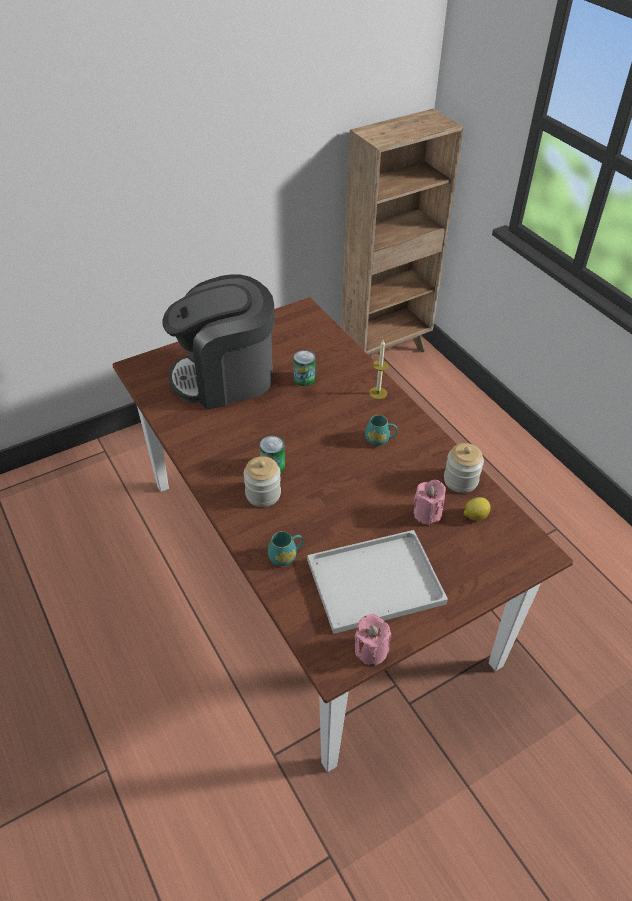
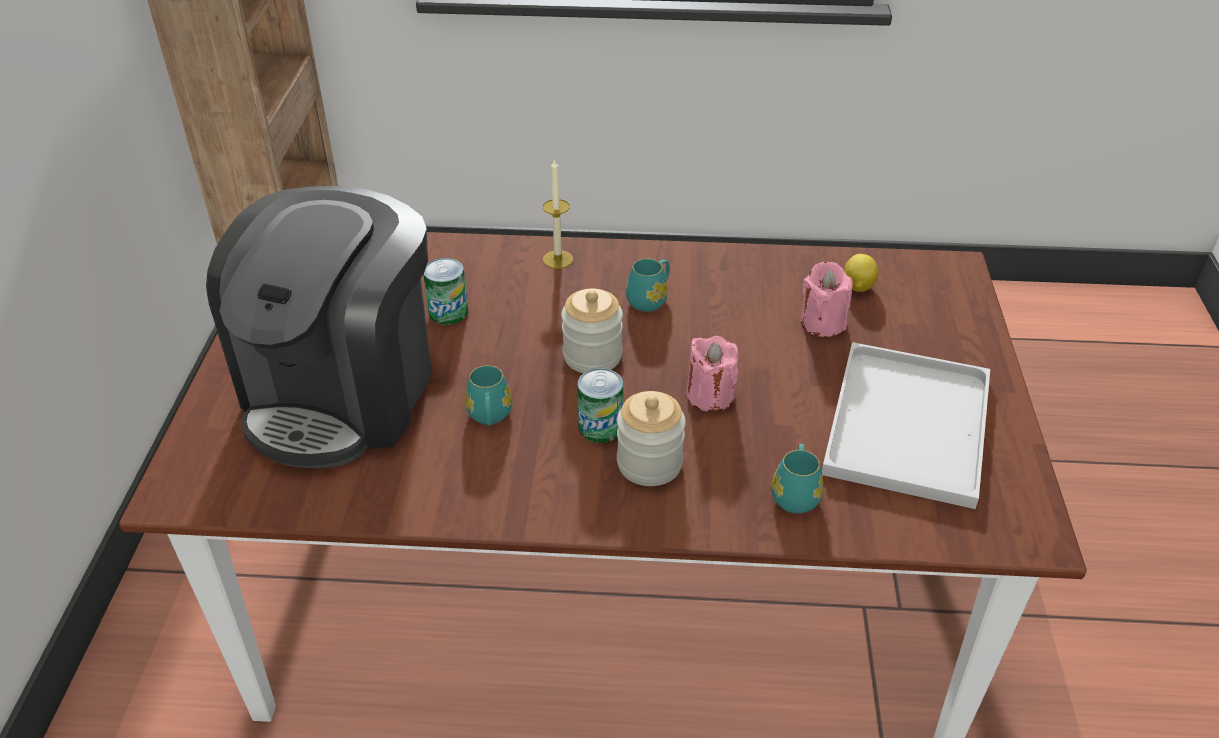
camera: 55 degrees left, 5 degrees down
pink candle [355,614,391,666] -> pink candle moved to [686,336,739,412]
jar [444,443,484,493] -> jar moved to [561,289,623,373]
none -> turquoise mug [465,365,512,425]

